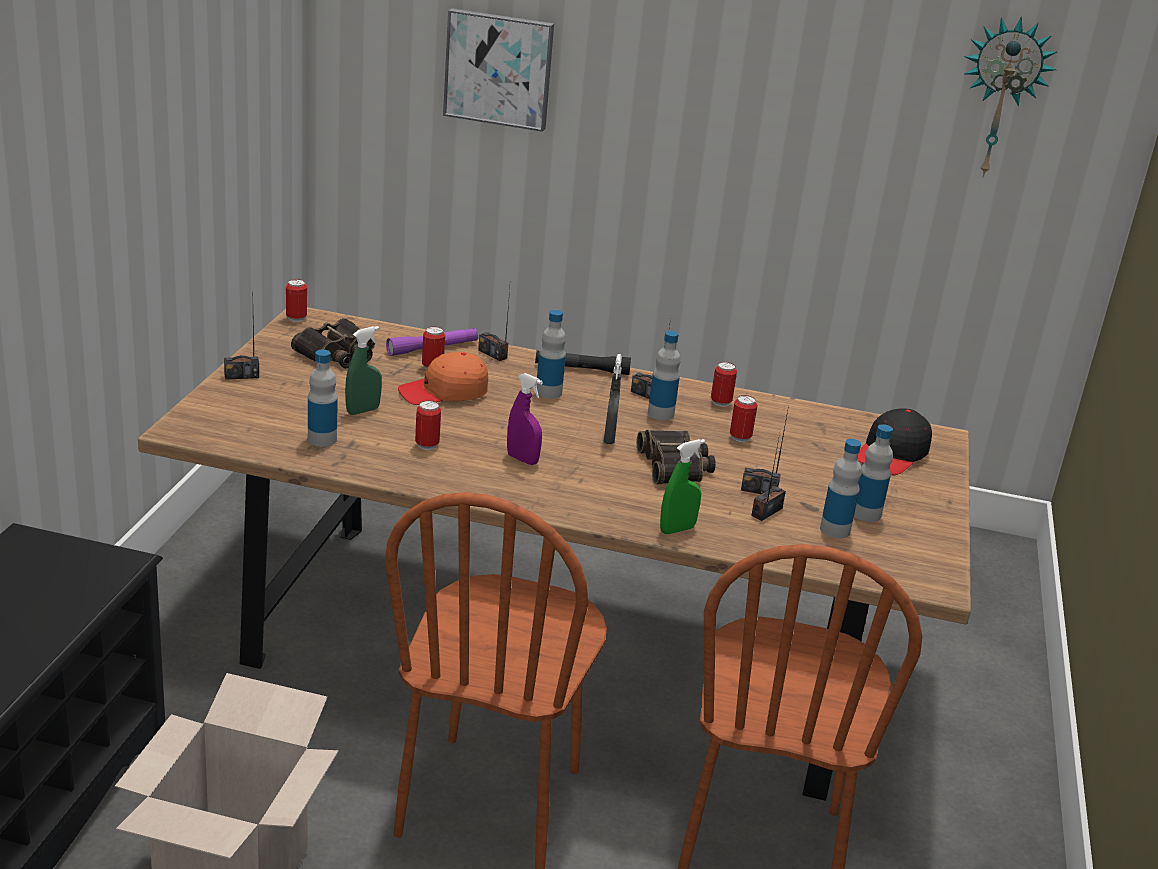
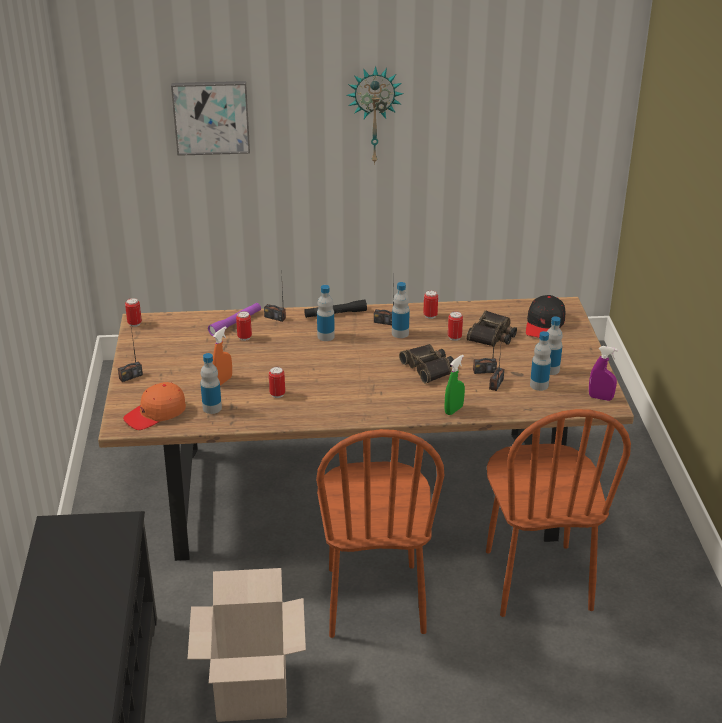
camera: 15 degrees left, 5 degrees up
binoculars [291,318,375,368] -> binoculars moved to [466,311,517,346]
green spray bottle [345,326,382,415] -> orange spray bottle [213,326,232,385]
orange cap [398,352,488,405] -> orange cap moved to [123,382,186,430]
purple spray bottle [507,373,543,465] -> purple spray bottle moved to [589,346,618,401]
grey spray bottle [604,354,622,444] -> none
wall clock [964,17,1057,177] -> wall clock moved to [346,66,403,165]

